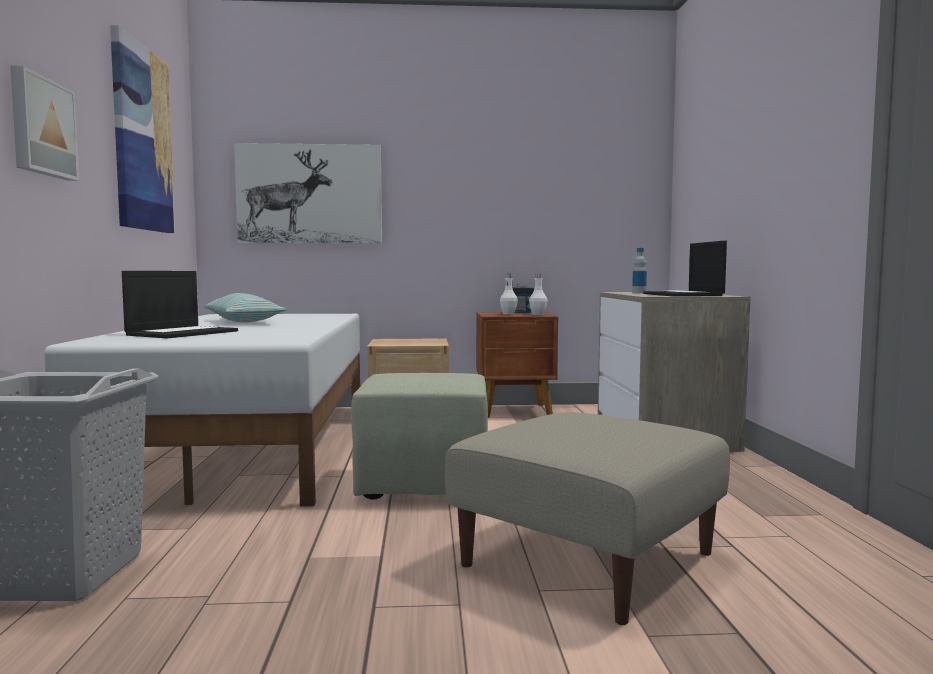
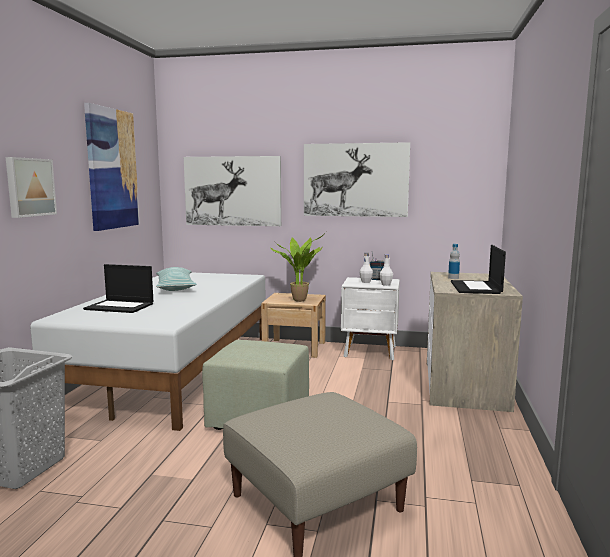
camera: 15 degrees right, 5 degrees up
laptop [122,271,238,338] -> laptop turned 60 degrees clockwise [83,264,153,313]
brown nightstand [476,312,558,418] -> white nightstand [341,277,400,360]
none -> potted plant [271,232,326,302]
none -> picture [304,142,410,217]

